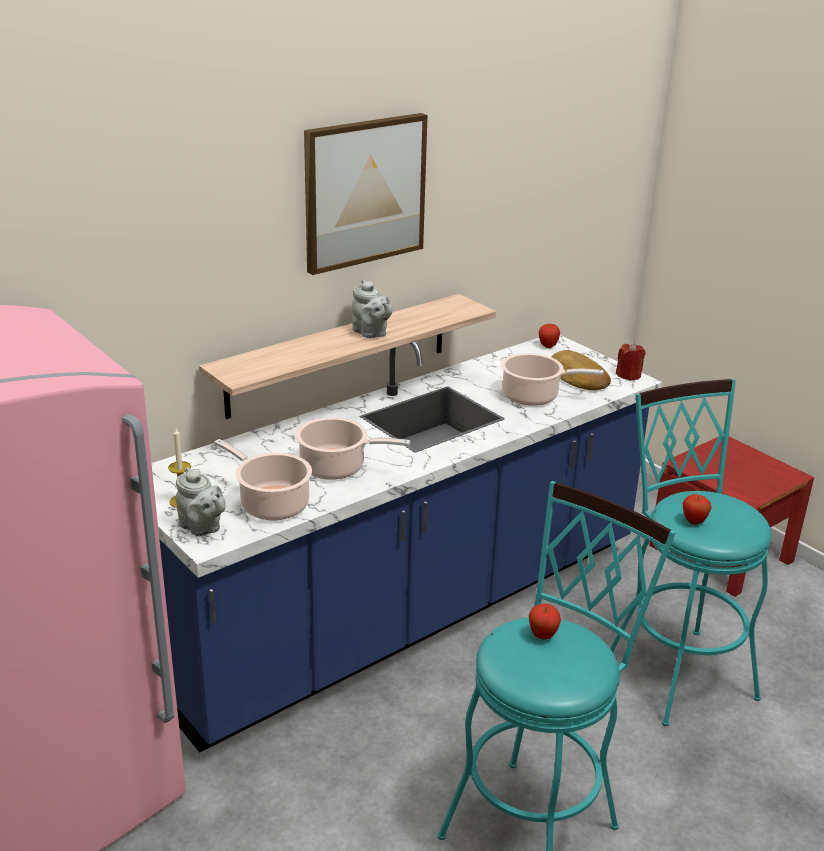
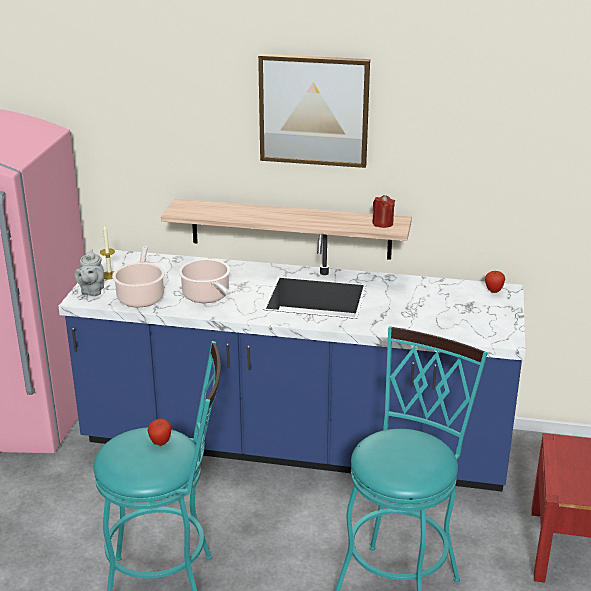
camera: 50 degrees right, 0 degrees up
grey teapot [351,279,393,338] -> none
cooking pot [501,353,603,406] -> none
bread [552,350,611,390] -> none
red candle [616,343,646,380] -> red candle moved to [372,195,395,228]
apple [683,494,711,525] -> none

